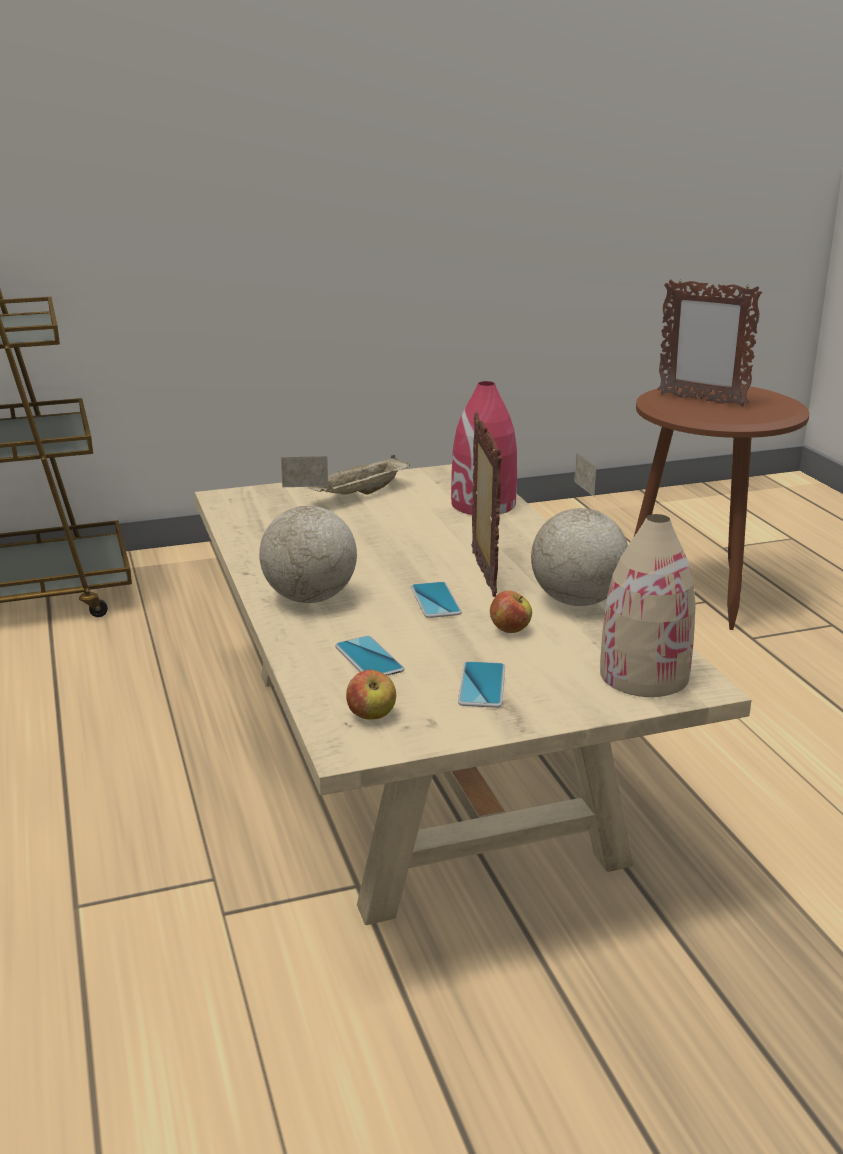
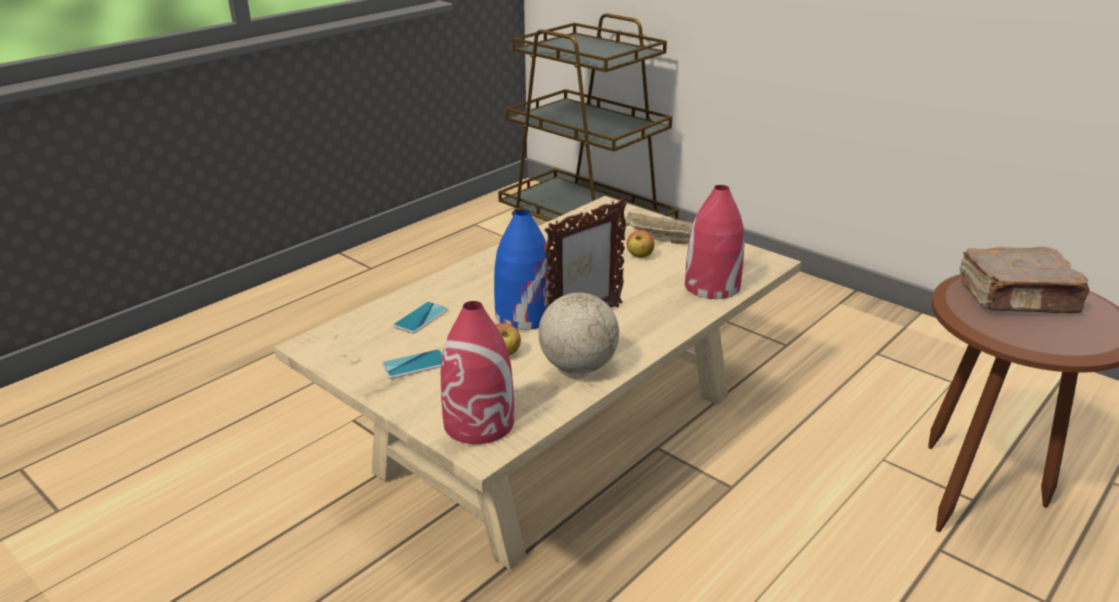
camera: 60 degrees right, 5 degrees up
globe [259,456,357,603] -> none
apple [346,670,396,719] -> apple moved to [627,230,655,258]
phone [411,582,462,618] -> blue vase [494,209,554,330]
beige vase [600,514,696,697] -> red vase [441,301,514,444]
picture frame [658,279,762,407] -> brown book [960,247,1090,314]

